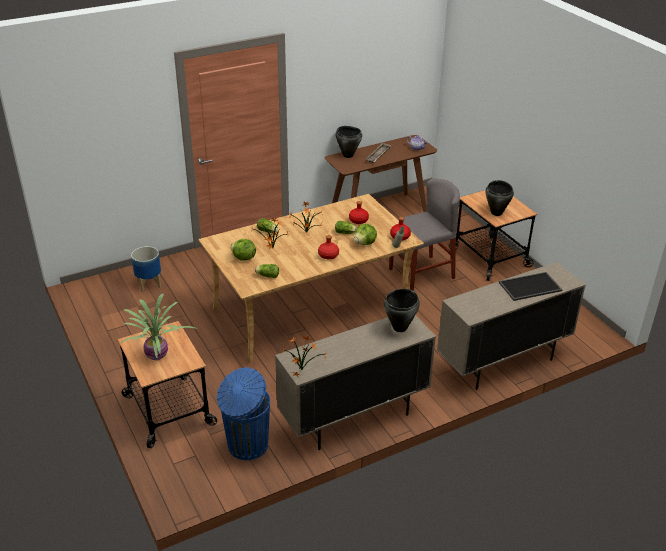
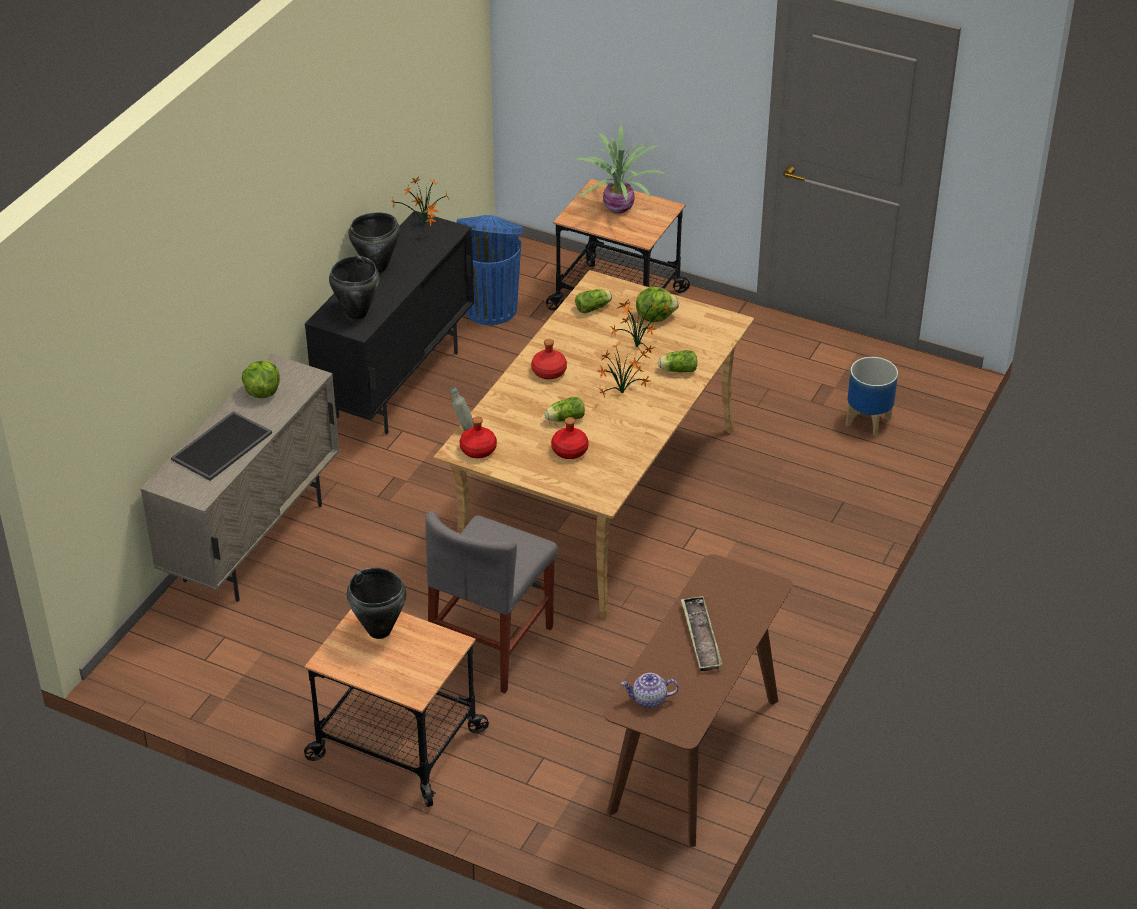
camera: 145 degrees right, 5 degrees up
beige cabinet [275,315,436,450] -> black cabinet [305,211,474,434]
black cooking pot [335,126,362,158] -> black cooking pot moved to [348,213,400,273]
lettuce [354,224,377,245] -> lettuce moved to [242,360,280,398]

